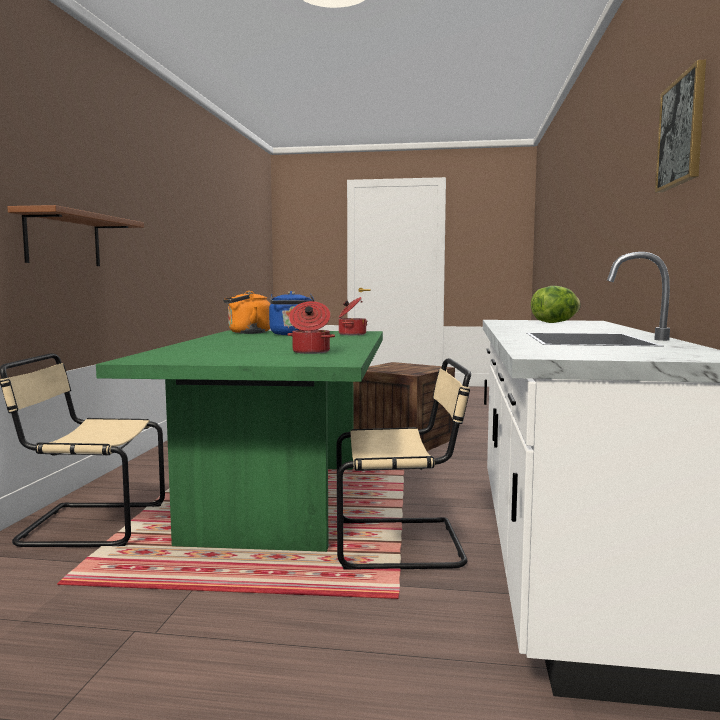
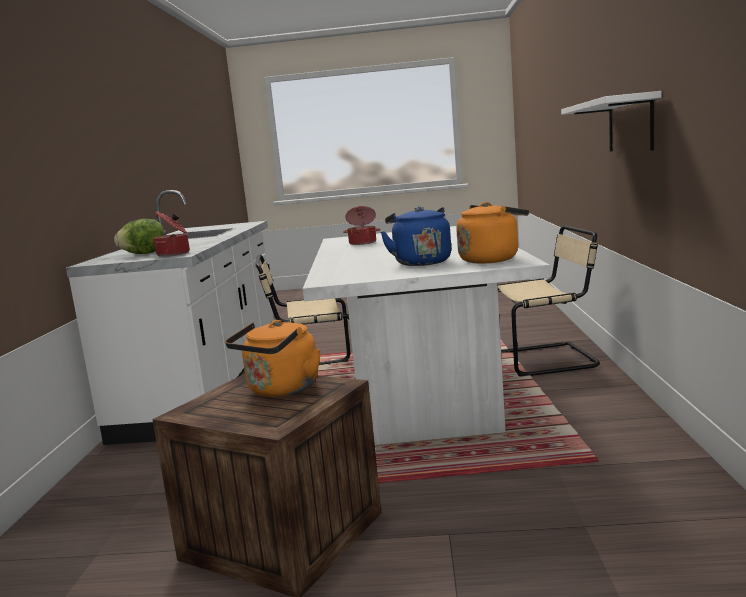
camera: 175 degrees right, 5 degrees up
brown shelf [7,205,144,266] -> white shelf [561,91,662,151]
green dining table [96,330,383,552] -> white dining table [303,226,550,445]
cooking pot [339,297,368,335] -> cooking pot moved to [153,211,190,257]
picture [655,60,706,193] -> none
none -> orange kettle [225,320,320,397]

